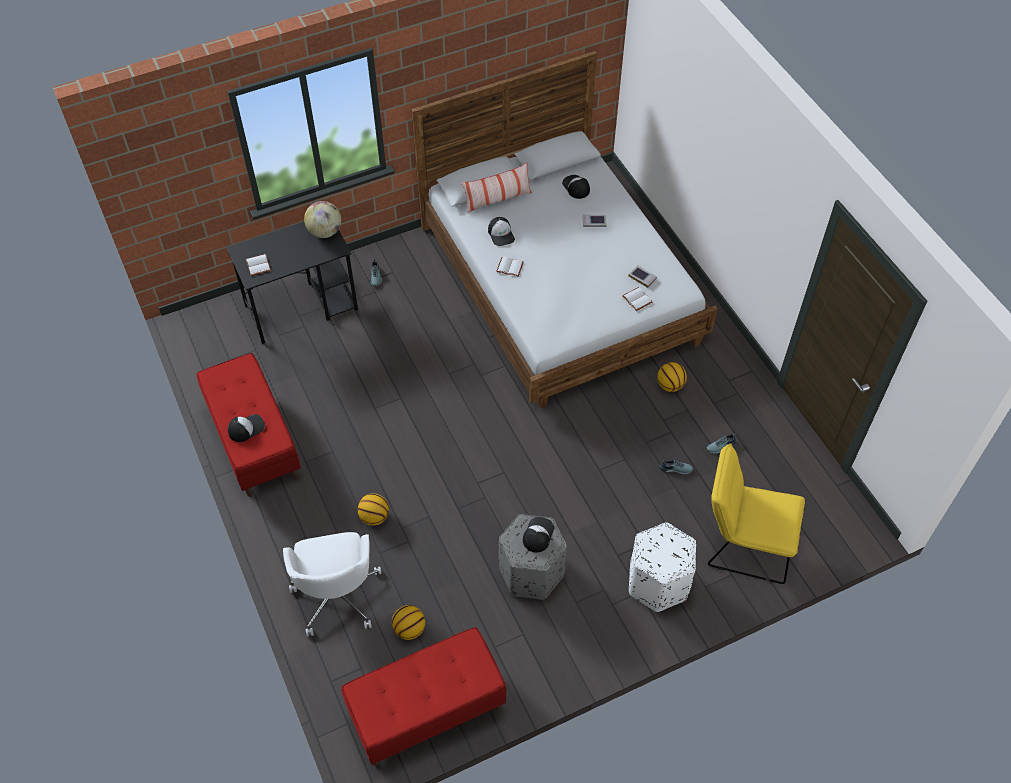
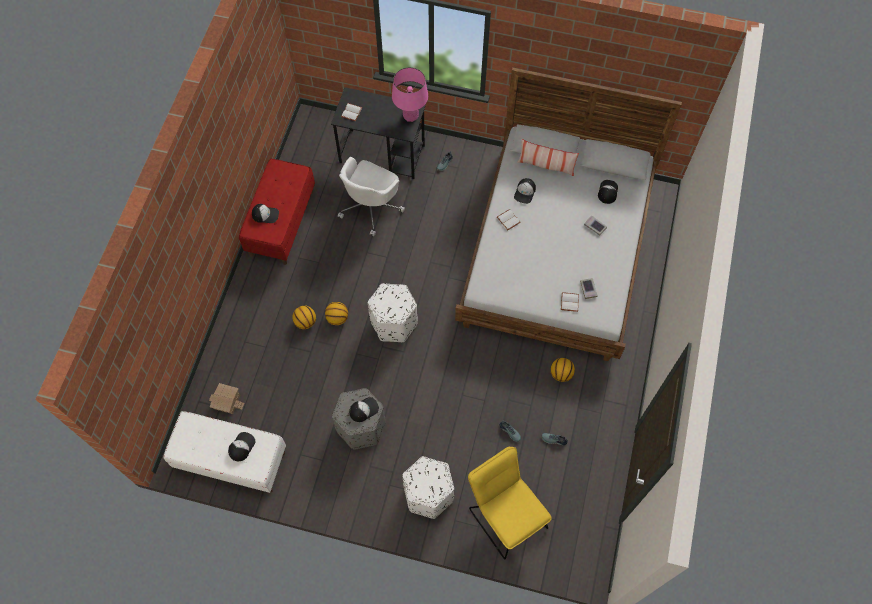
camera: 40 degrees right, 10 degrees up
white office chair [283,532,381,637] -> white office chair moved to [338,157,405,236]
globe [304,201,341,238] -> pink table lamp [392,67,428,122]
red bench [341,627,506,766] -> white bench [163,411,286,493]
basketball [392,605,425,640] -> basketball moved to [325,302,348,325]
none -> toy house [209,383,245,414]
none -> cap [228,432,255,461]
none -> white ottoman [368,283,418,342]

